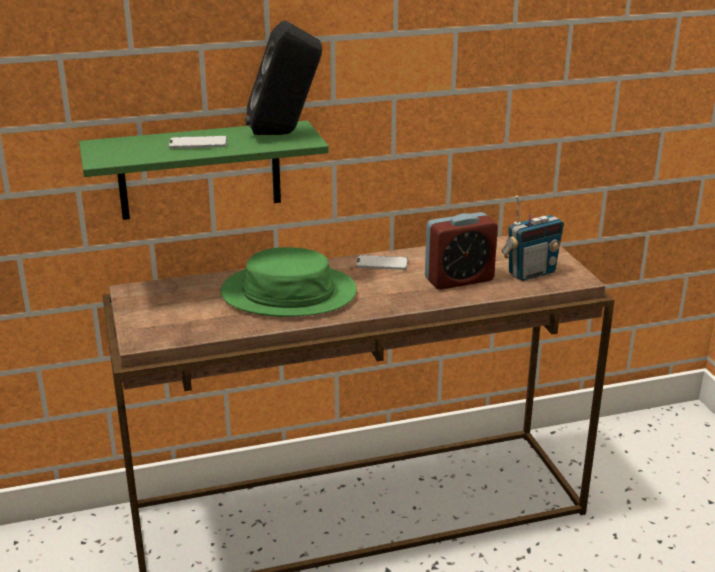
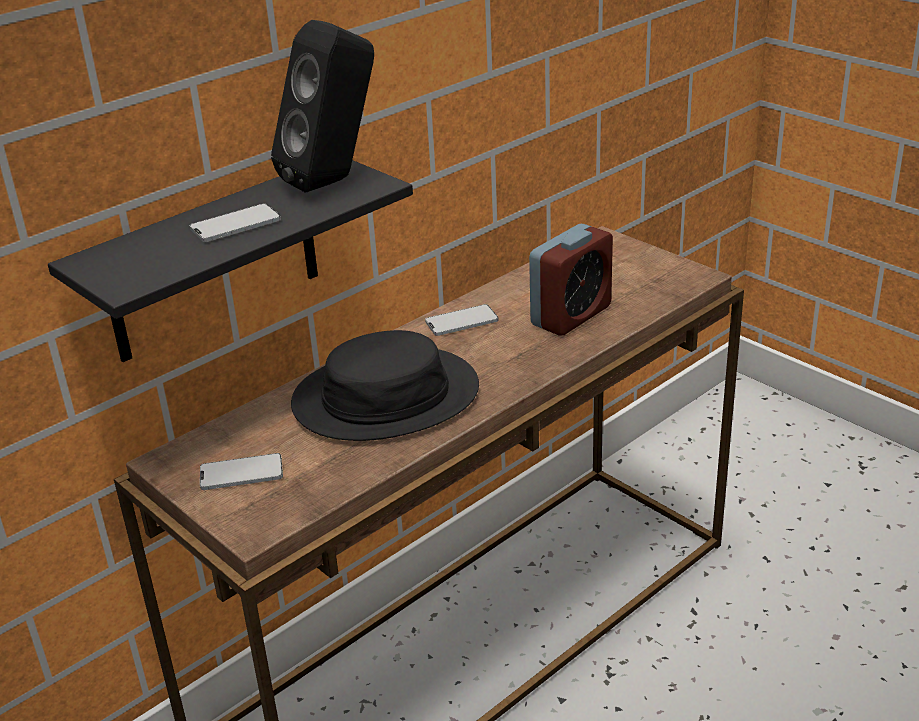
camera: 25 degrees left, 5 degrees up
green shelf [79,120,329,220] -> black shelf [48,160,413,362]
green hat [221,247,357,317] -> black hat [291,330,479,441]
radio [501,196,564,281] -> none
none -> phone [200,453,283,490]

